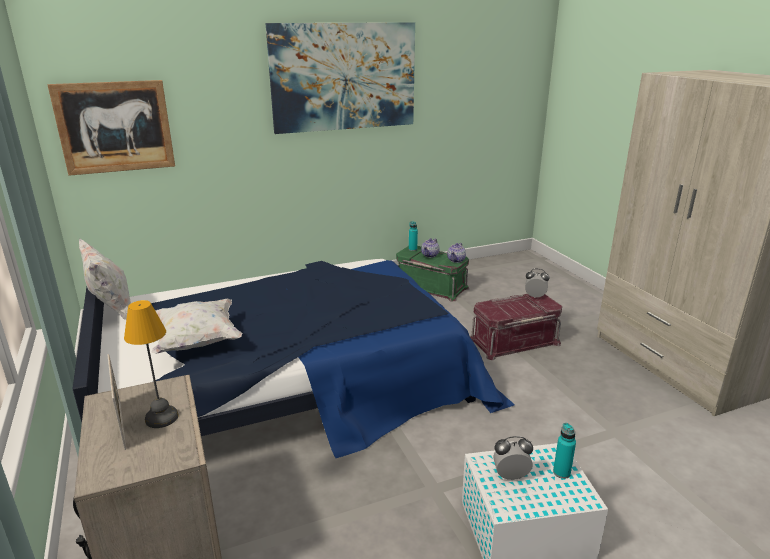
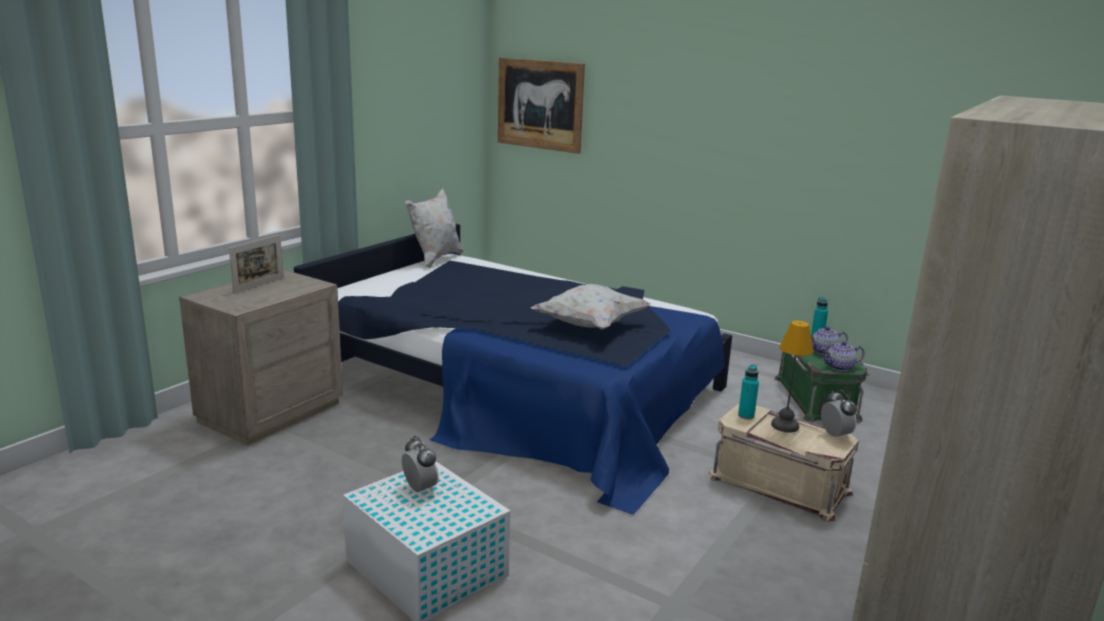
camera: 55 degrees right, 5 degrees down
table lamp [124,300,178,428] -> table lamp moved to [771,321,813,432]
white pillow [151,298,242,353] -> white pillow moved to [531,284,651,330]
picture [265,22,415,134] -> none
red storage box [470,294,562,360] -> beige storage box [708,404,859,522]
turquoise bottle [553,423,576,479] -> turquoise bottle moved to [738,364,759,419]

